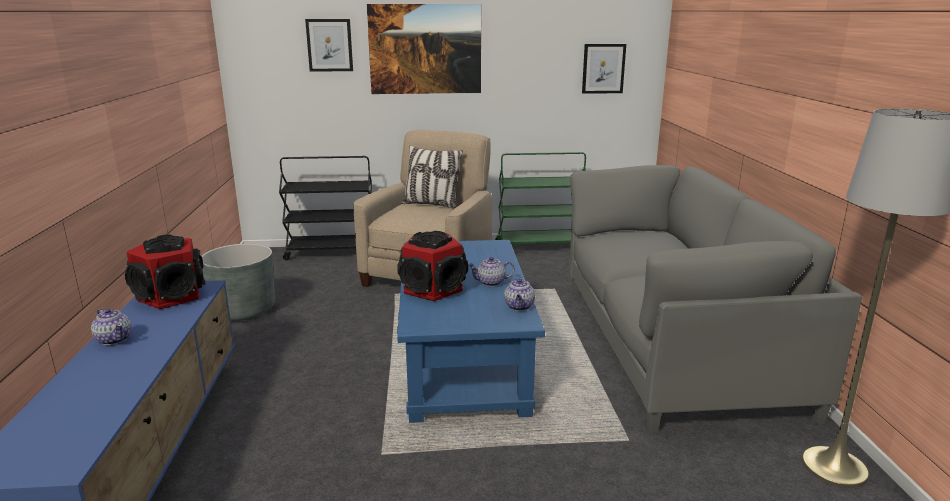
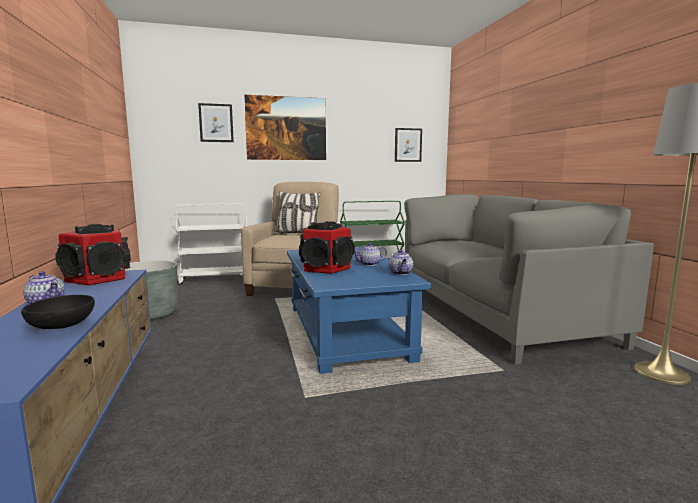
camera: 10 degrees left, 10 degrees down
black cart [279,156,372,260] -> white cart [176,203,247,285]
none -> black bowl [21,295,95,329]

